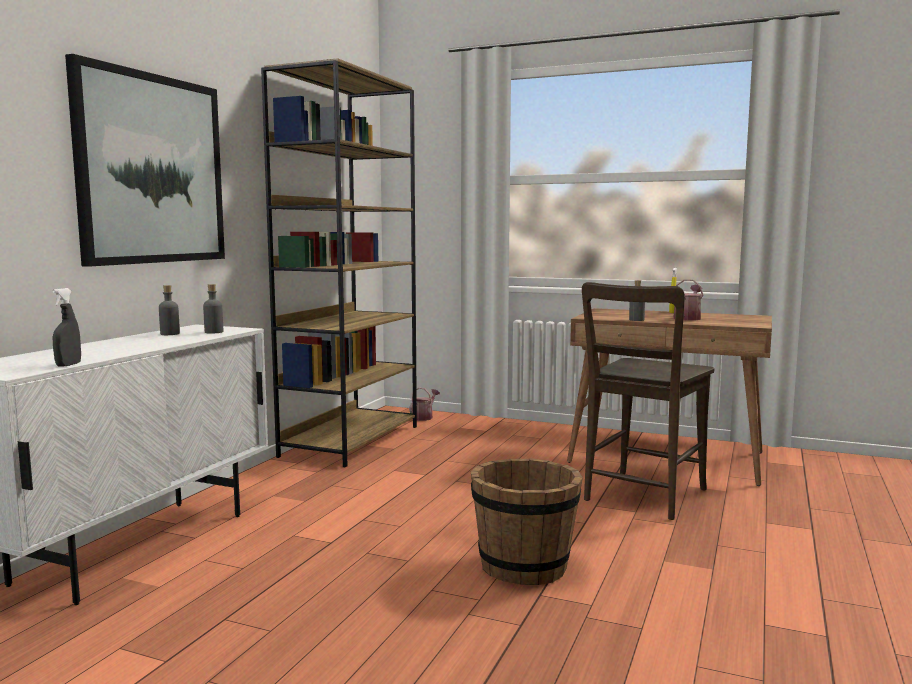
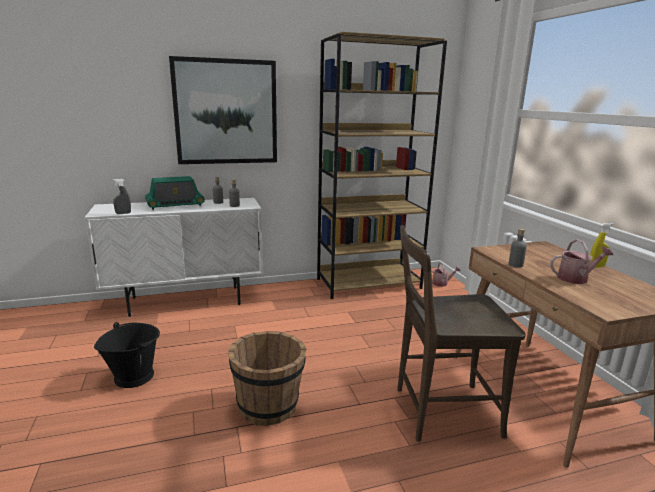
camera: 50 degrees right, 10 degrees up
none -> black bucket [94,322,160,388]
none -> radio [145,176,205,210]

